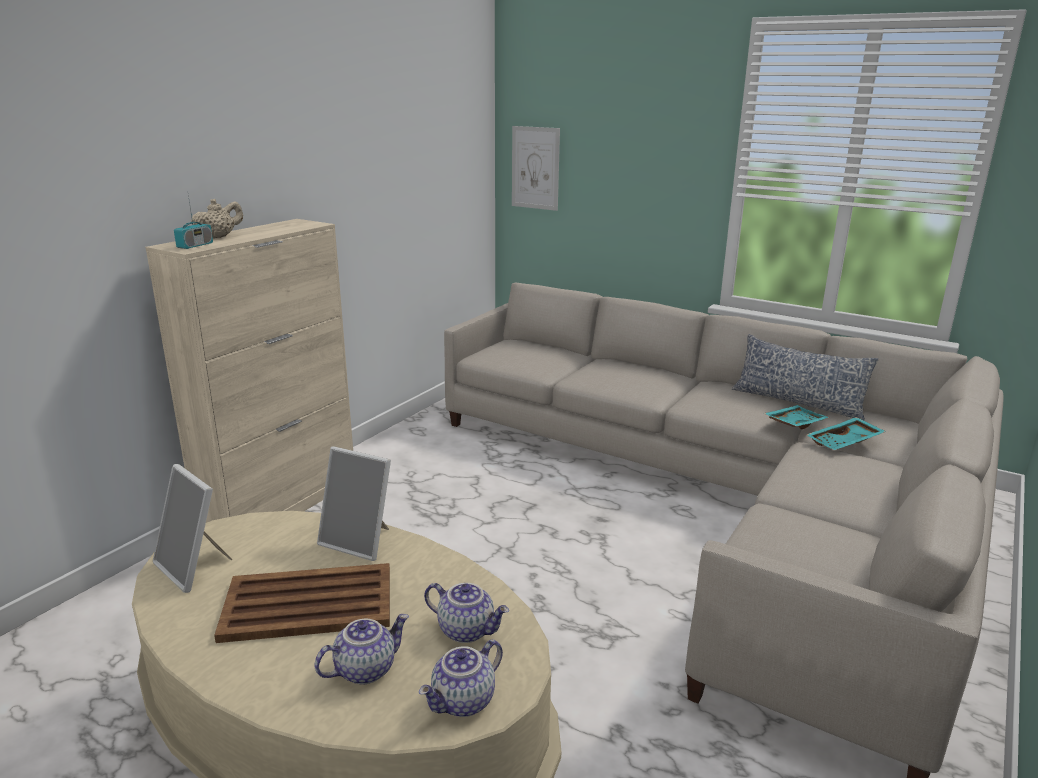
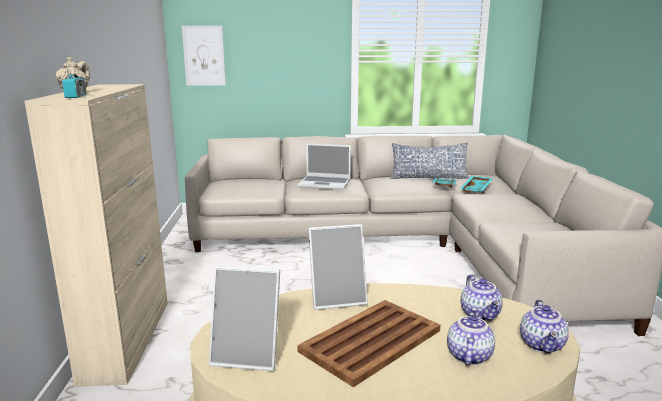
camera: 35 degrees left, 5 degrees down
teapot [424,583,509,643] -> teapot turned 90 degrees clockwise [461,275,503,321]
none -> laptop [298,143,351,190]

